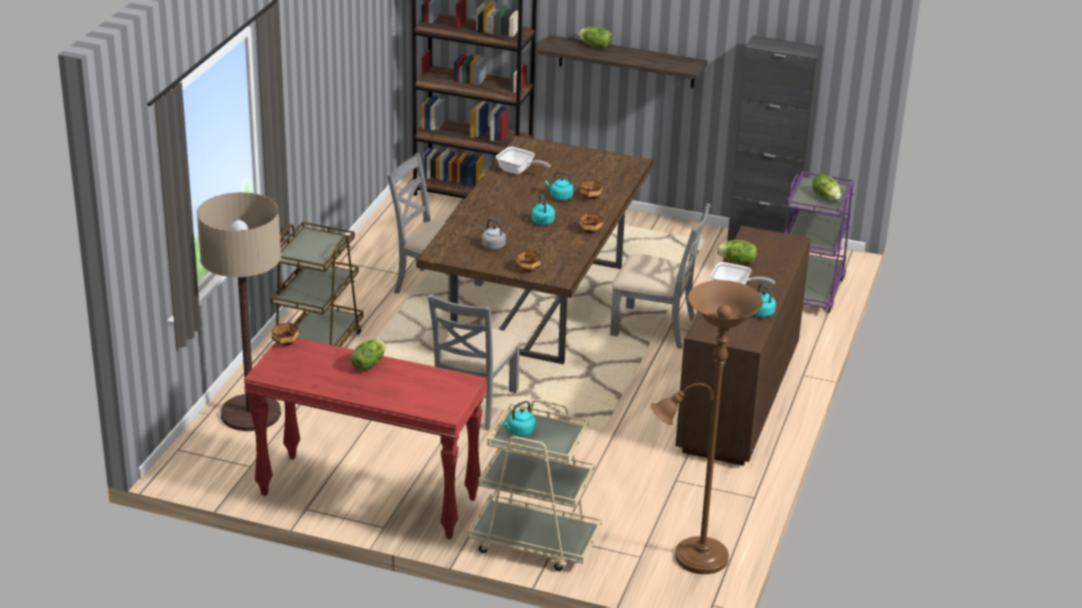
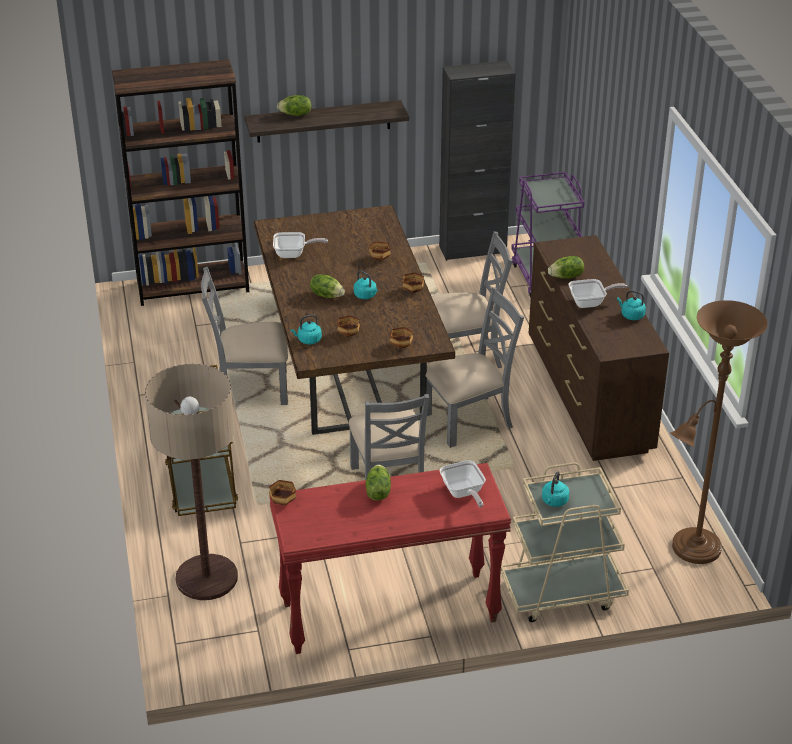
camera: 30 degrees left, 5 degrees up
grey kettle [480,219,506,250] -> bowl [337,315,360,337]
turquoise kettle [545,171,573,200] -> turquoise kettle moved to [291,314,322,344]
lettuce [812,174,841,200] -> lettuce moved to [310,274,345,298]
none -> grey chair [426,287,524,448]
none -> frying pan [439,460,486,508]

